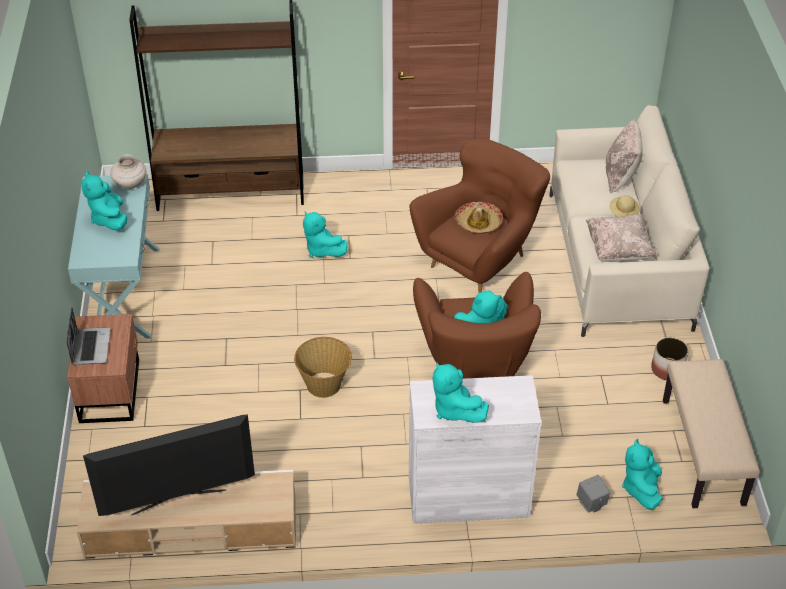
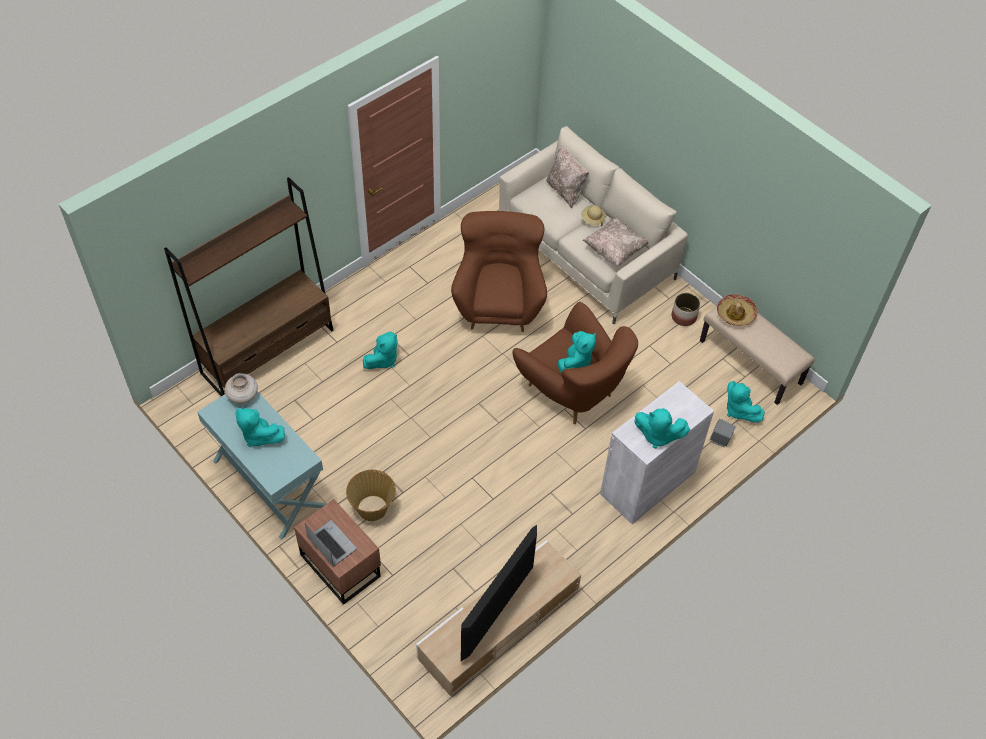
camera: 40 degrees left, 10 degrees up
basket [294,337,352,398] -> basket moved to [346,470,396,521]
turquoise plush toy [303,211,348,258] -> turquoise plush toy turned 60 degrees counterclockwise [363,332,398,369]
hat [455,202,503,234] -> hat moved to [717,294,758,326]

